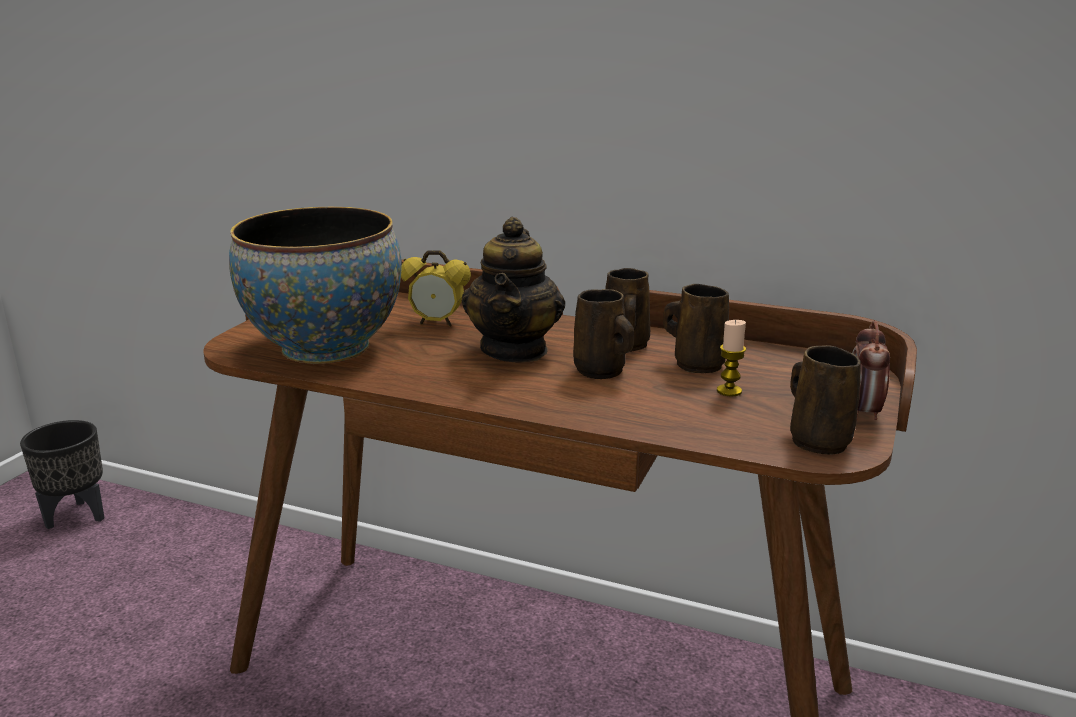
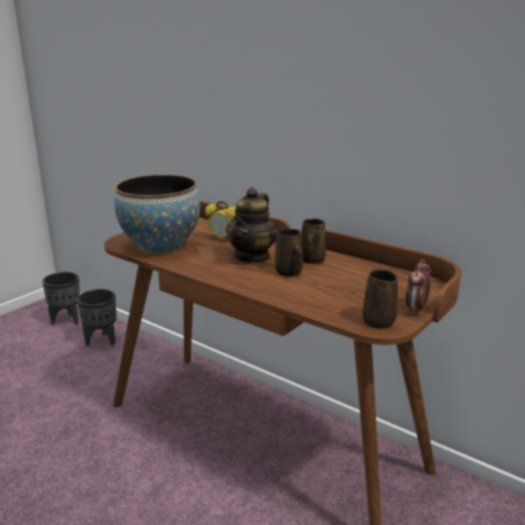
camera: 15 degrees right, 0 degrees up
brown mug [663,284,729,373] -> none
candle [717,320,746,397] -> none
none -> black planter [77,289,117,346]

